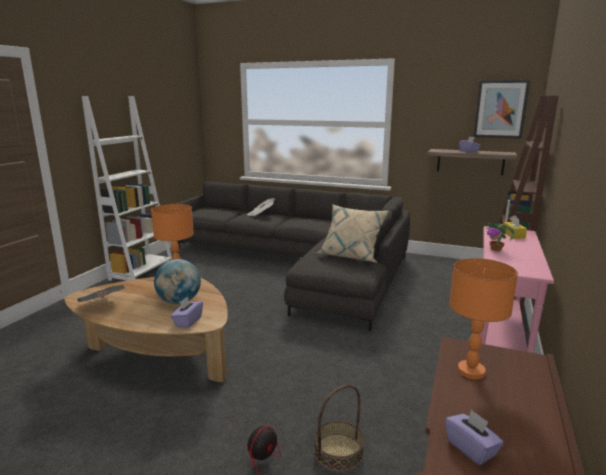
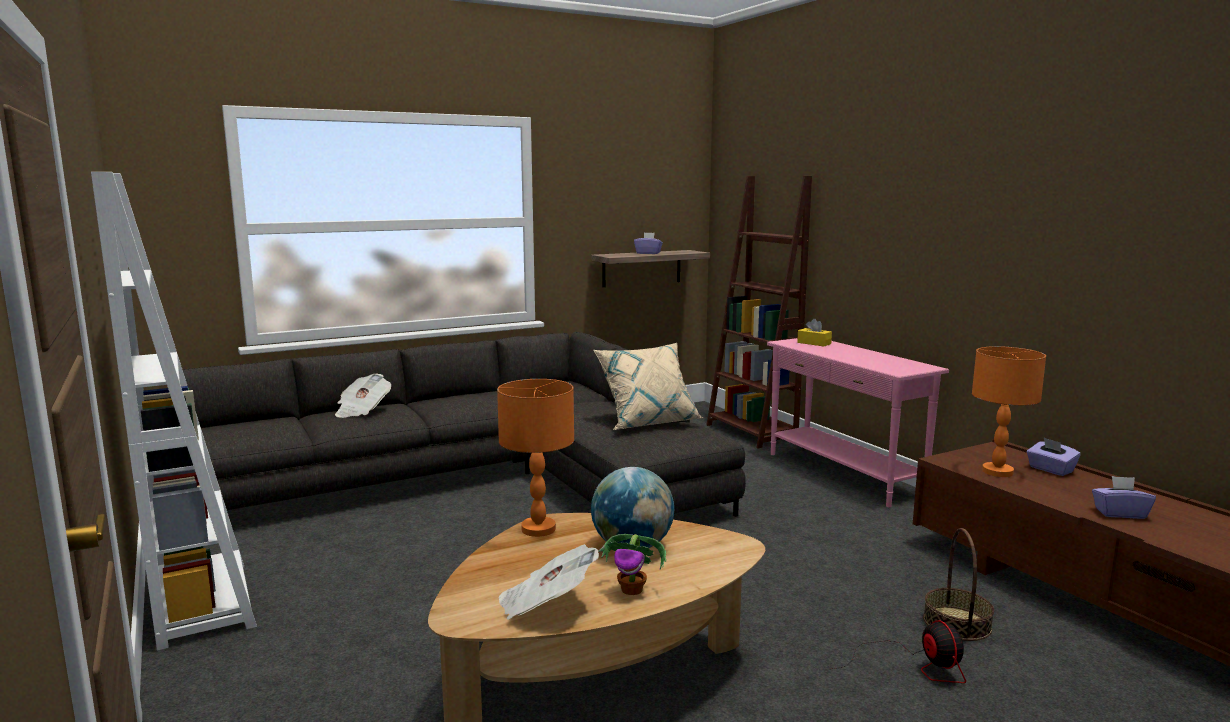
camera: 50 degrees left, 5 degrees down
purple tissue box [171,297,203,328] -> purple tissue box moved to [1027,438,1081,476]
picture [473,80,530,139] -> none
potted plant [485,223,515,251] -> potted plant moved to [598,534,666,595]

